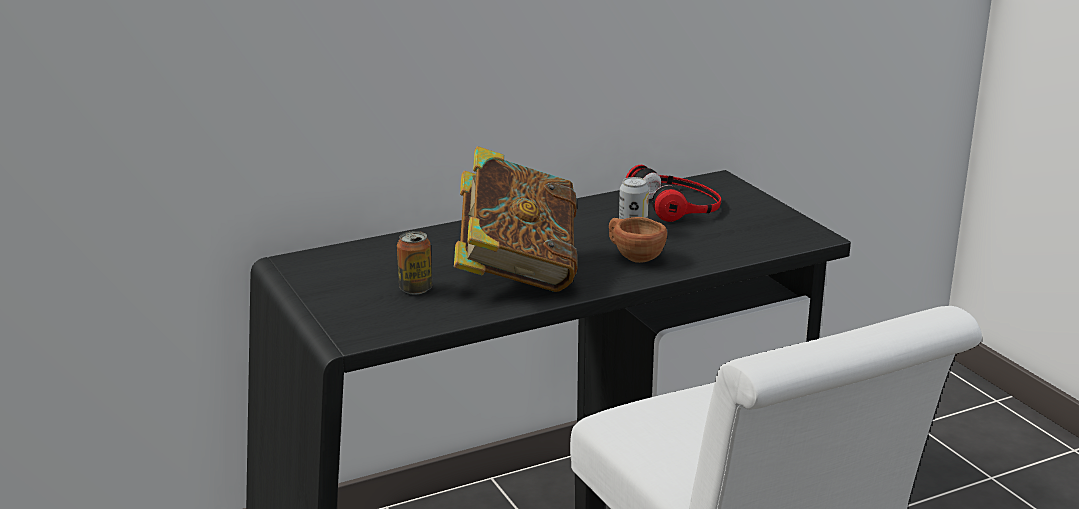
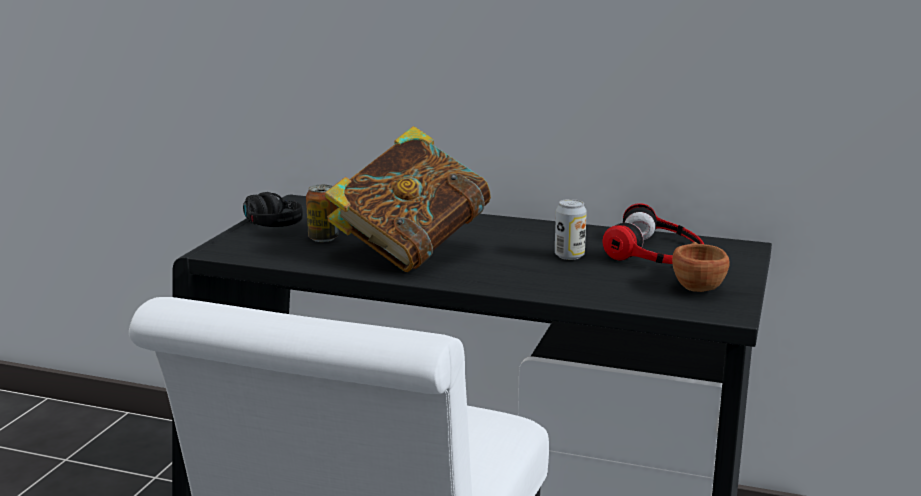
camera: 45 degrees right, 5 degrees down
brown cup [609,217,667,263] -> brown cup moved to [672,242,729,292]
none -> black headphones [243,192,303,227]

